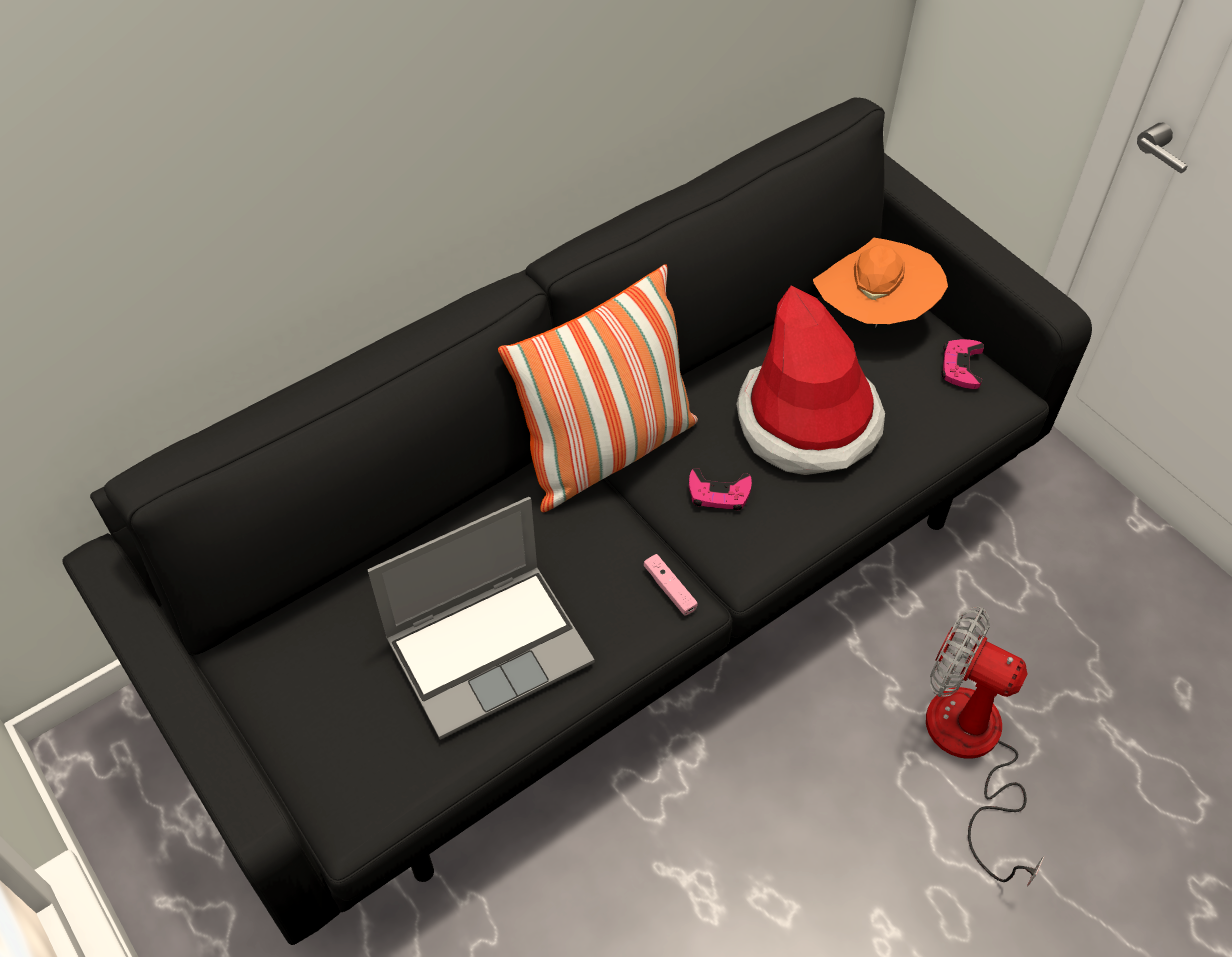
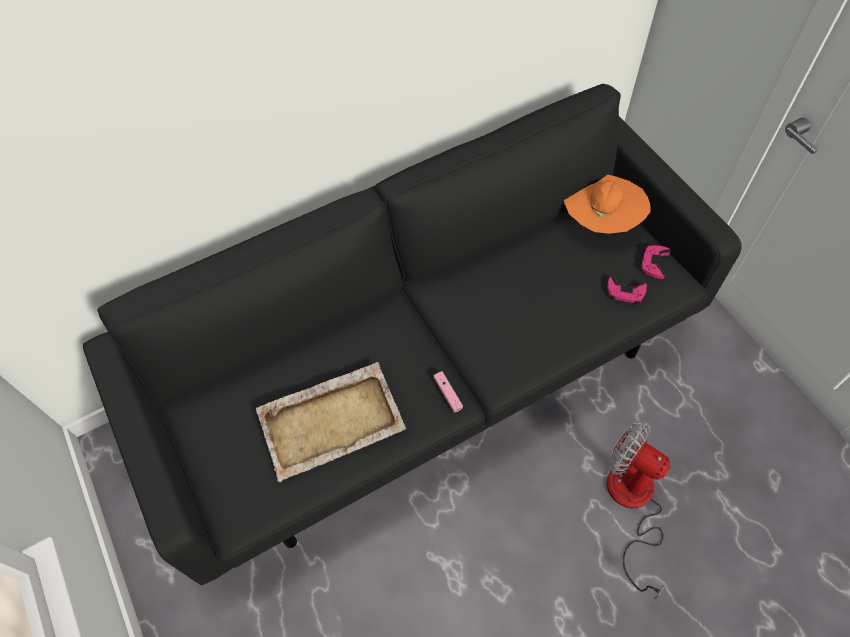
camera: 10 degrees right, 5 degrees up
laptop [368,497,595,740] -> beige tray [256,362,406,482]
pillow [498,264,698,512] -> none
pink game controller [689,468,752,511] -> pink game controller moved to [607,276,647,304]
hat [737,285,885,475] -> none

